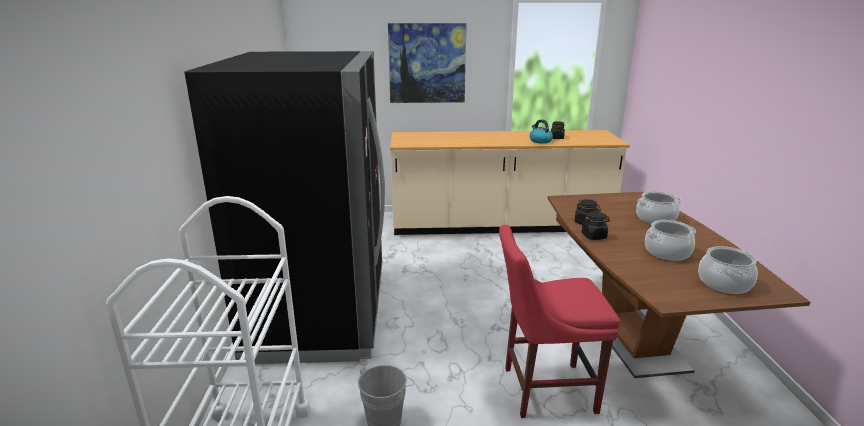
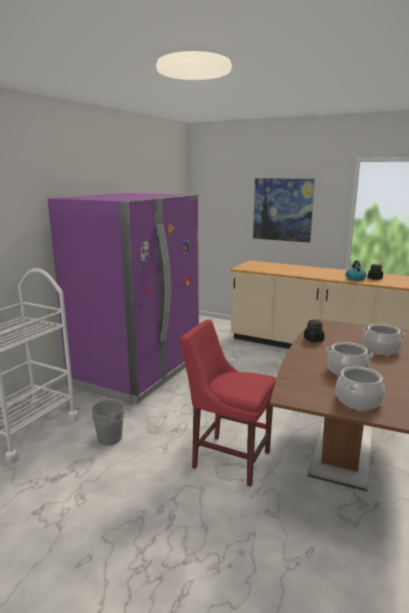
camera: 30 degrees right, 5 degrees down
black fridge [184,51,385,364] -> purple fridge [48,193,199,404]
black jar [582,211,610,240] -> none

